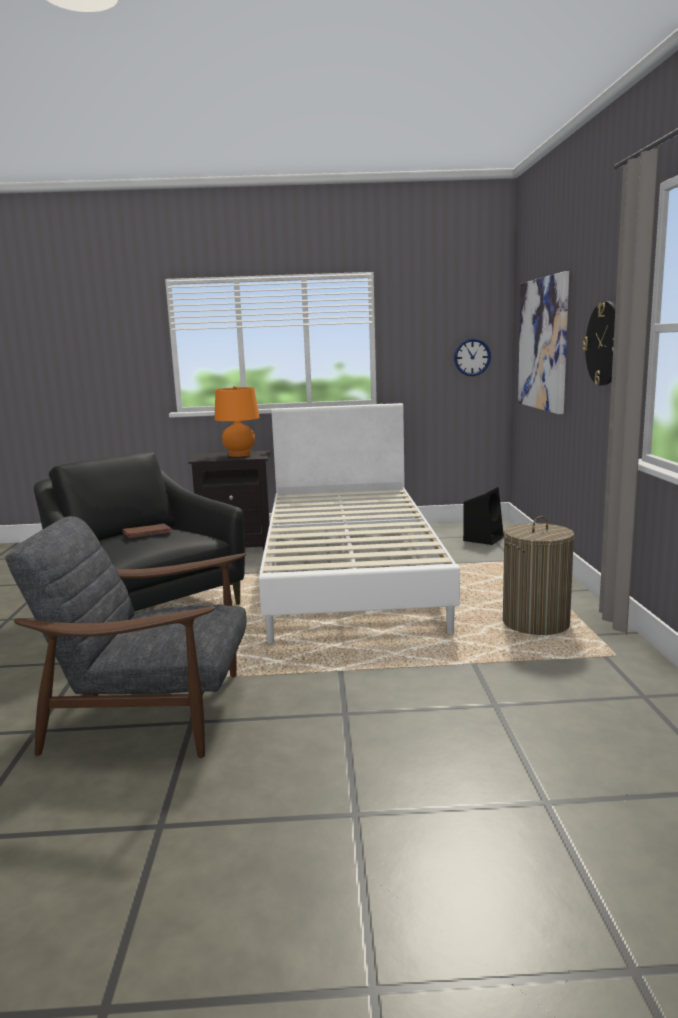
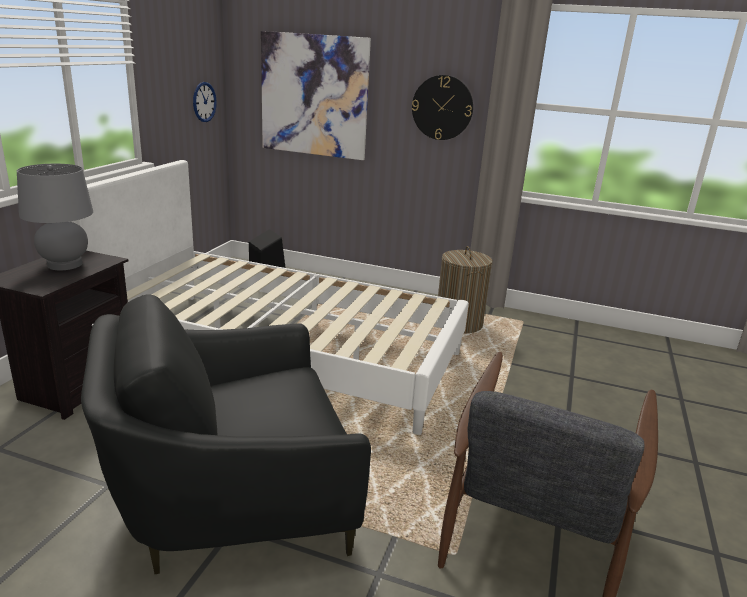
camera: 70 degrees left, 10 degrees up
brown book [122,523,172,538] -> none
orange table lamp [215,386,259,457] -> grey table lamp [17,164,93,270]

